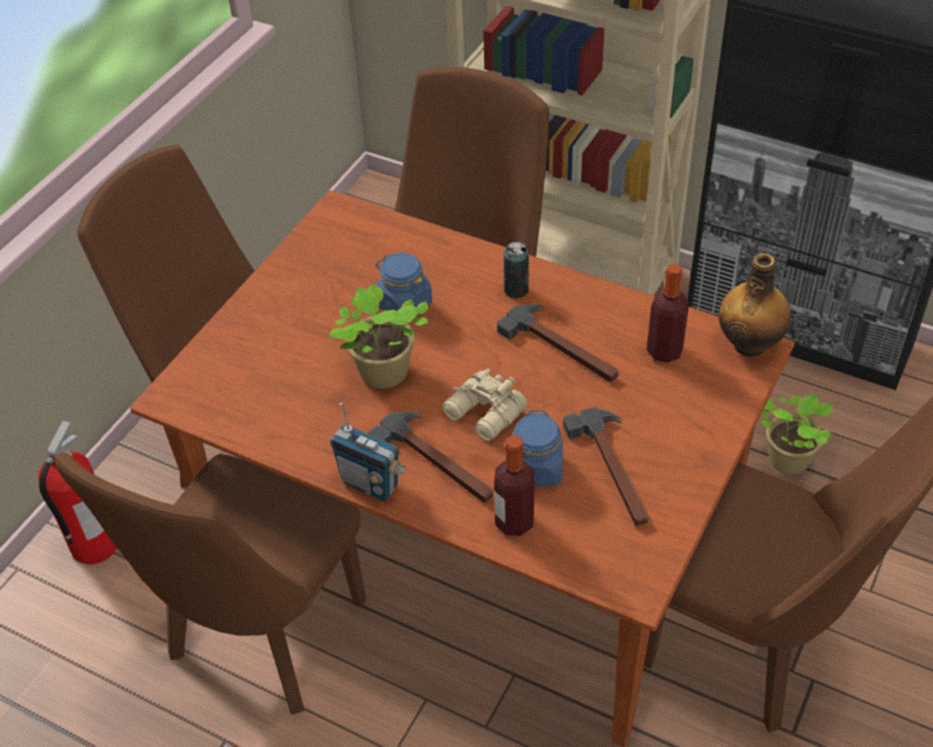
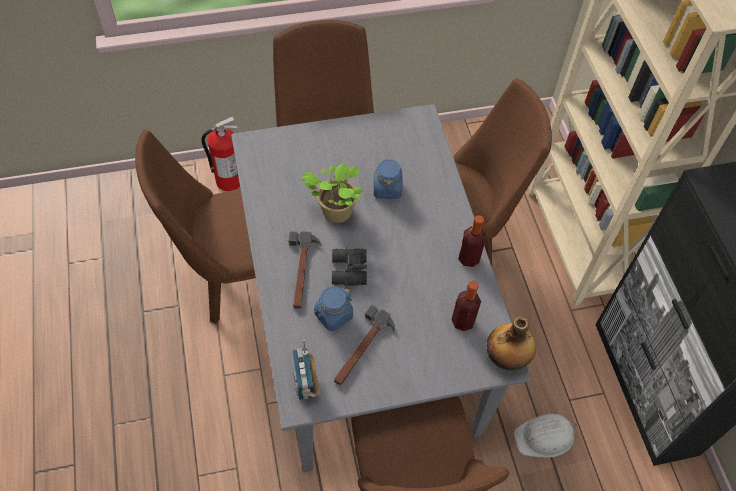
camera: 45 degrees right, 10 degrees up
brown dining table [130,190,795,747] -> grey dining table [231,104,531,472]
radio [330,403,406,501] -> radio moved to [292,340,320,400]
beige binoculars [442,369,527,441] -> black binoculars [332,246,367,286]
bottle [494,435,535,536] -> bottle moved to [458,215,486,267]
hammer [497,304,619,382] -> none
can [504,242,529,298] -> none
potted plant [761,394,833,475] -> white hard hat [514,414,577,458]

